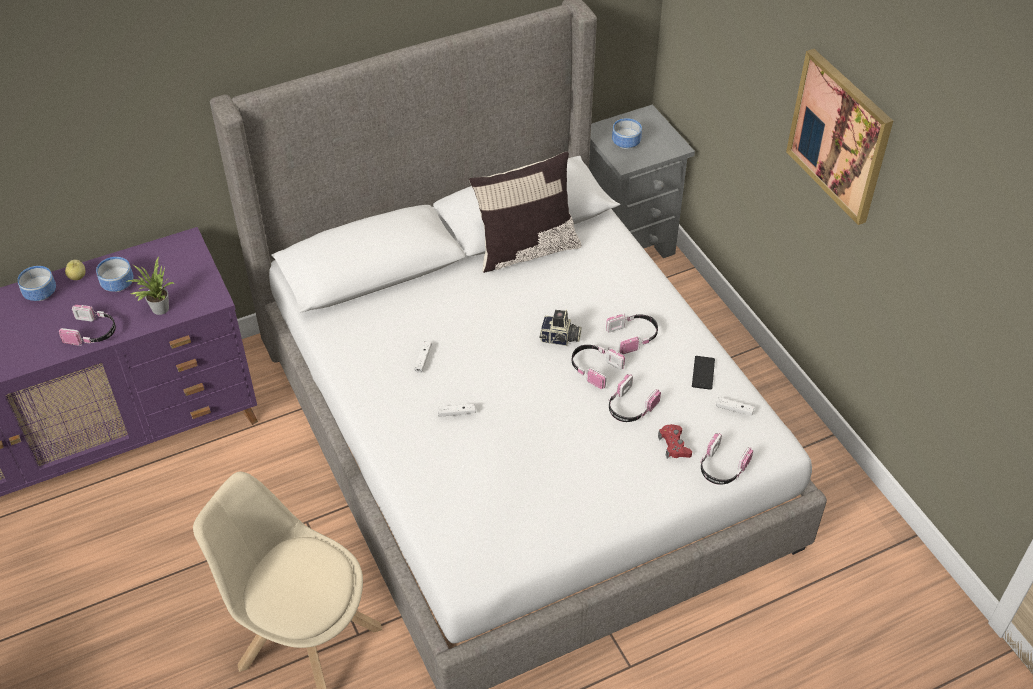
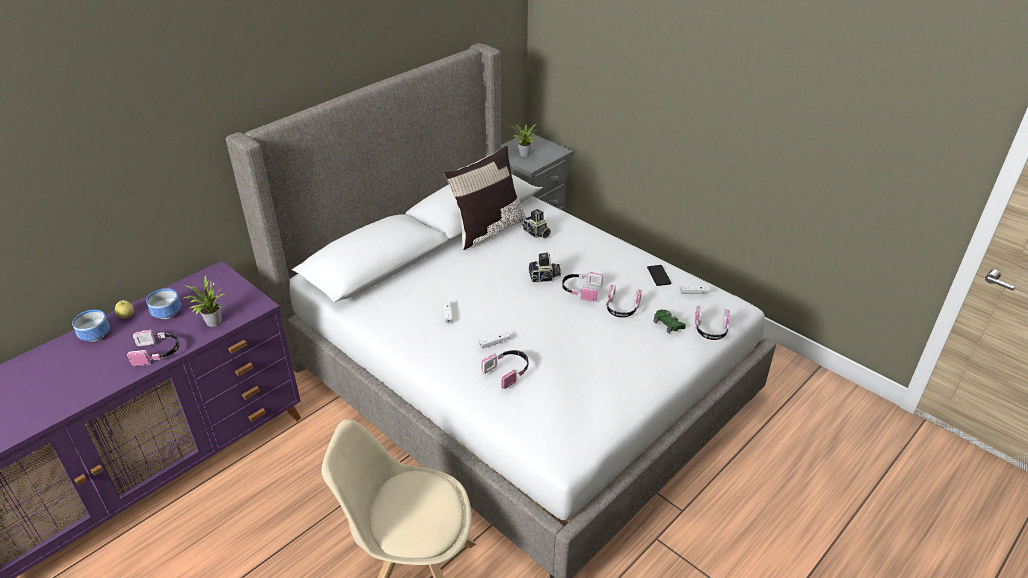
camera: 20 degrees left, 10 degrees down
headphones [606,313,658,354] -> headphones moved to [481,350,528,389]
bowl [612,118,642,149] -> potted plant [511,123,537,157]
red game controller [658,424,692,458] -> green game controller [654,309,686,333]
picture [786,49,893,225] -> none
none -> camera [522,209,551,239]

